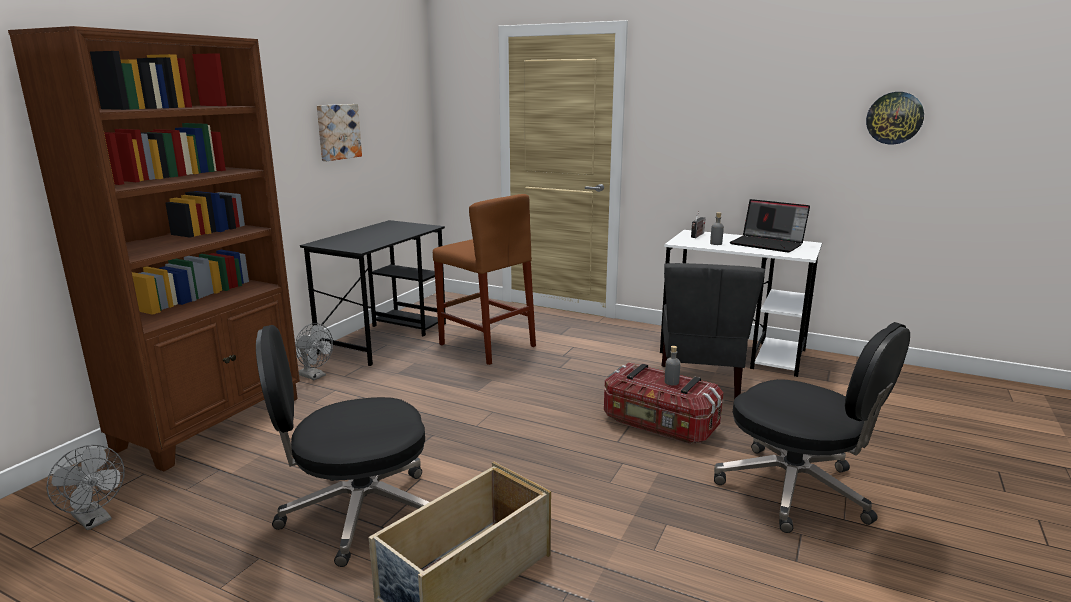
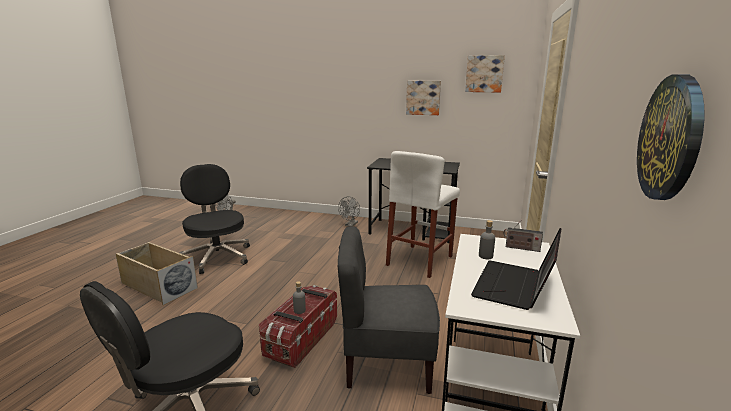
camera: 80 degrees right, 0 degrees up
brown bookcase [8,26,300,471] -> none
brown stool [433,194,536,365] -> white stool [386,151,460,278]
none -> picture [465,55,505,92]

